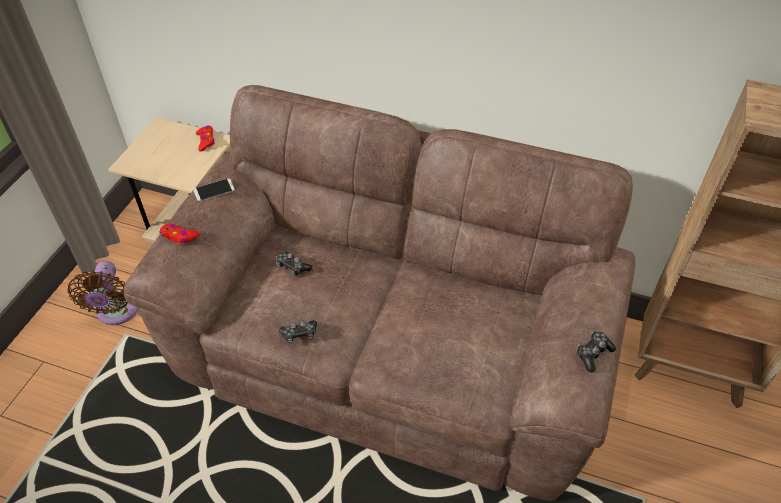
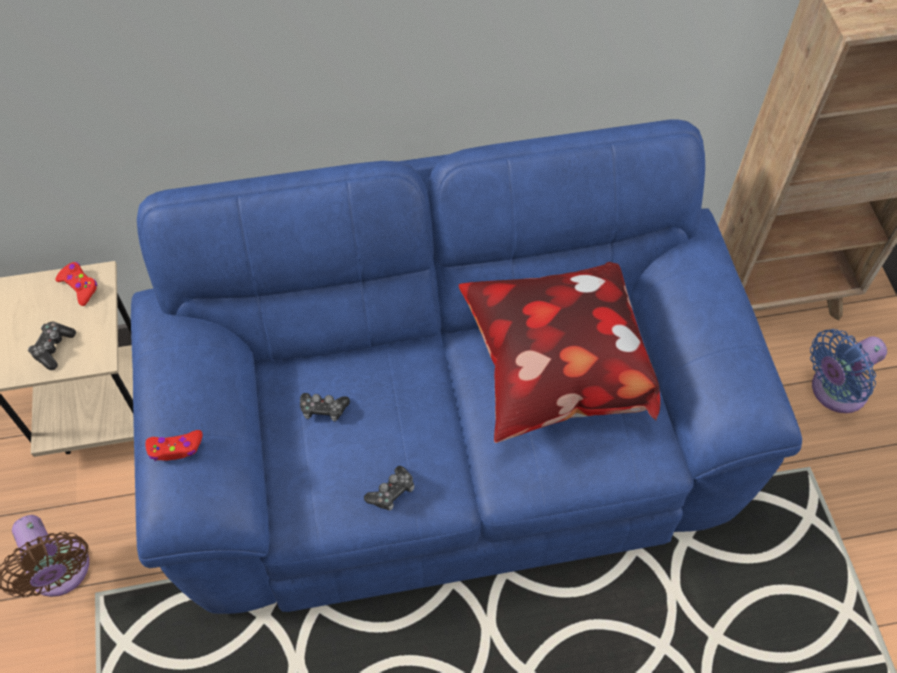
camera: 30 degrees left, 10 degrees up
brown sofa [124,85,635,501] -> blue sofa [131,119,802,614]
phone [194,178,235,201] -> none
game controller [577,331,616,372] -> game controller moved to [28,322,76,370]
none -> pillow [459,262,660,443]
none -> blue fan [810,329,887,413]

